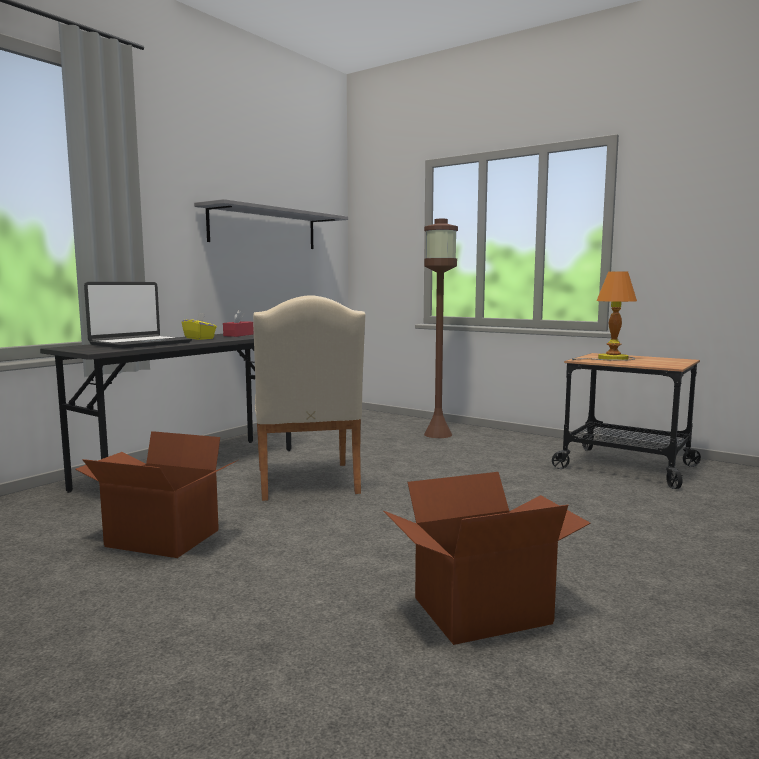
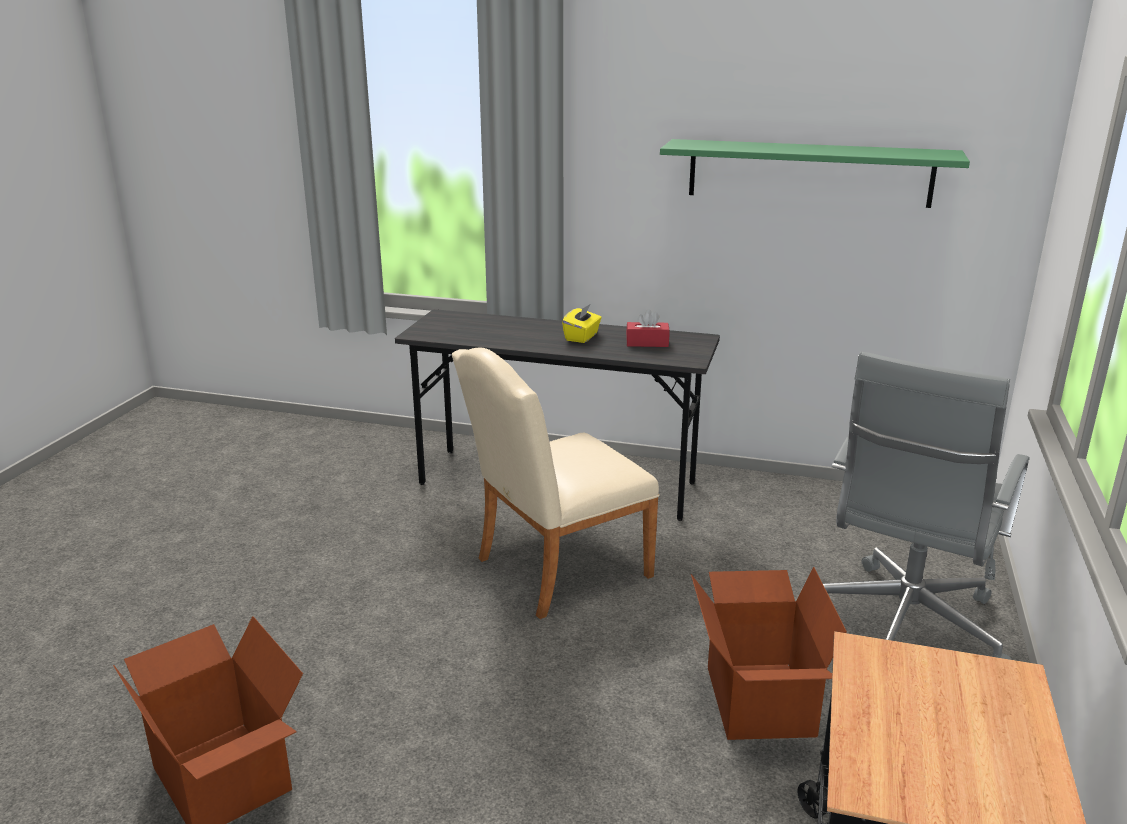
camera: 70 degrees right, 15 degrees up
cardboard box [75,431,238,558] -> cardboard box moved to [691,567,847,740]
laptop [84,282,192,349] -> none
grey shelf [194,199,348,249] -> green shelf [660,139,970,208]
brown floor lamp [424,219,458,438] -> grey office chair [823,352,1030,660]
table lamp [572,271,637,361] -> none

